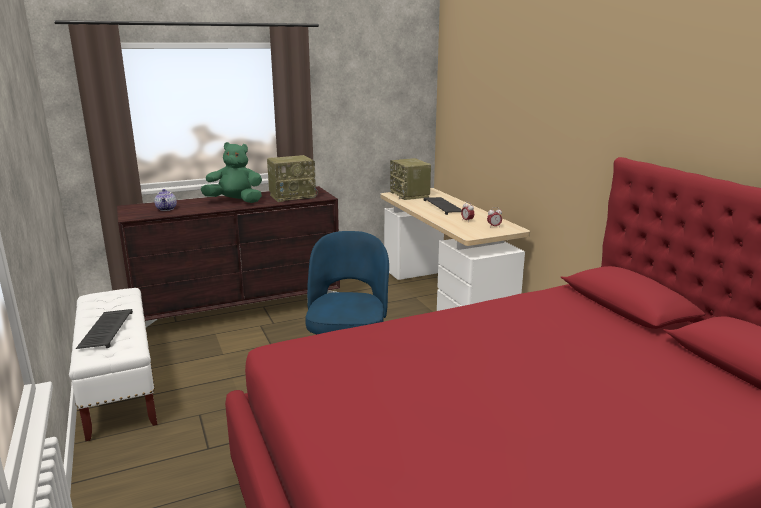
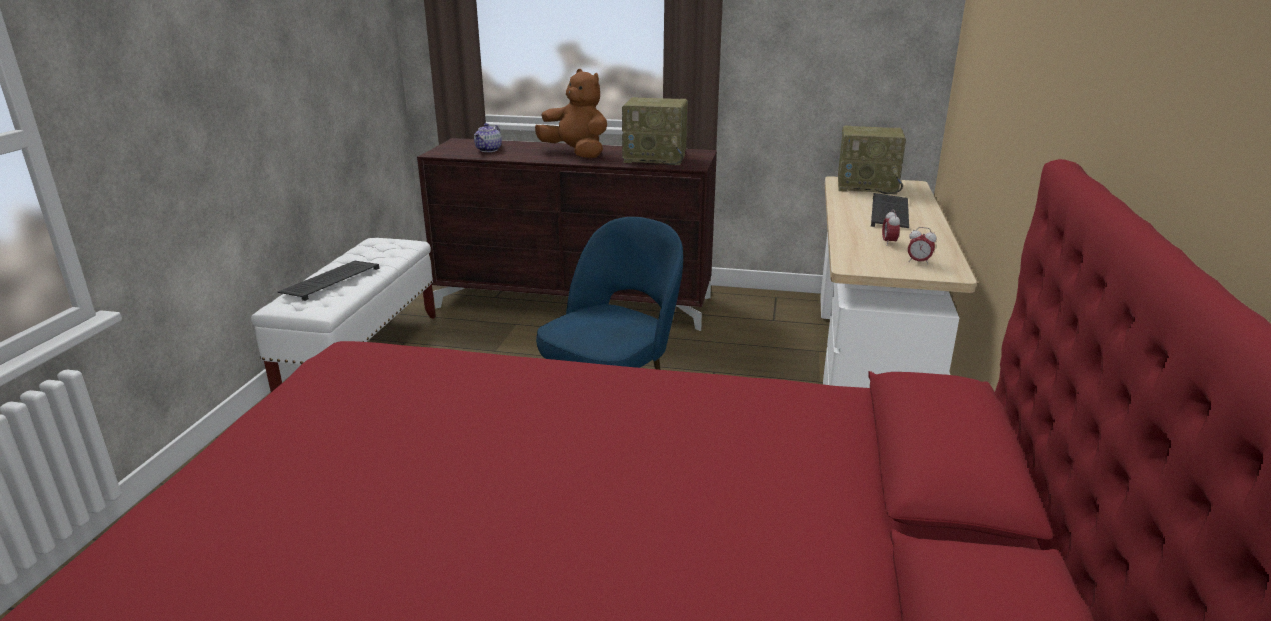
camera: 35 degrees right, 5 degrees up
green plush toy [200,142,262,203] -> brown plush toy [535,69,607,158]
radio [390,158,431,200] -> radio turned 90 degrees counterclockwise [838,126,906,195]

